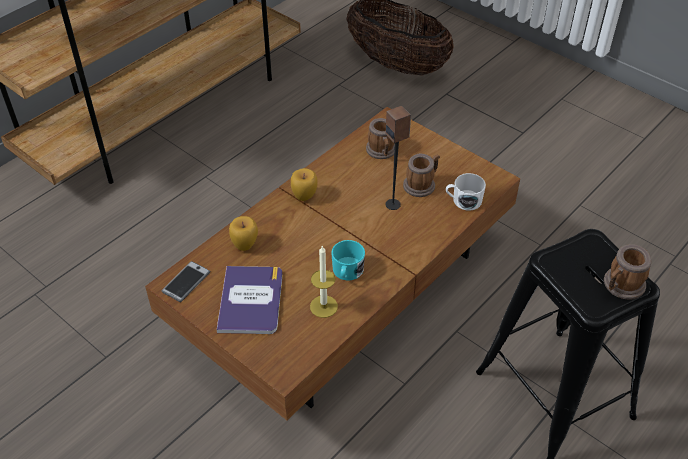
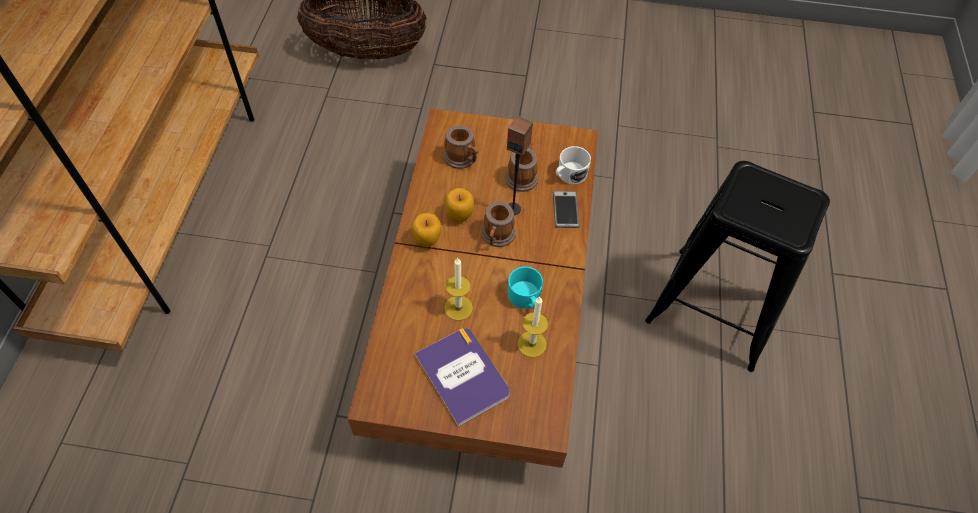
camera: 35 degrees left, 10 degrees up
phone [161,261,210,302] -> phone moved to [553,191,580,228]
apple [229,216,258,251] -> apple moved to [446,188,474,222]
mug [604,244,651,300] -> mug moved to [481,201,516,247]
none -> candle [444,257,473,321]

